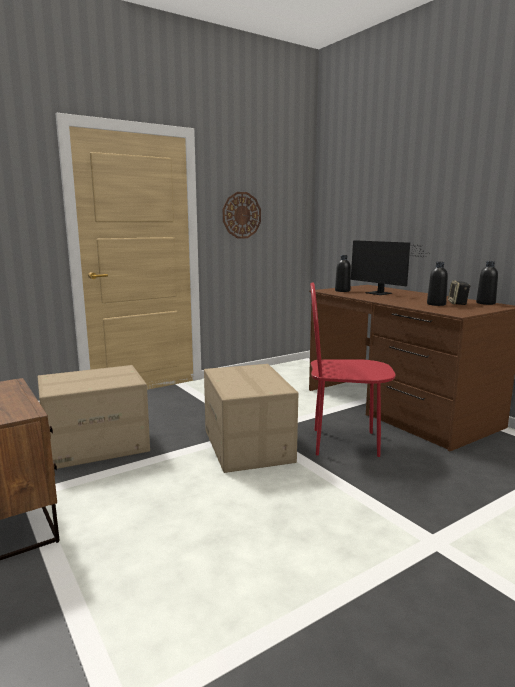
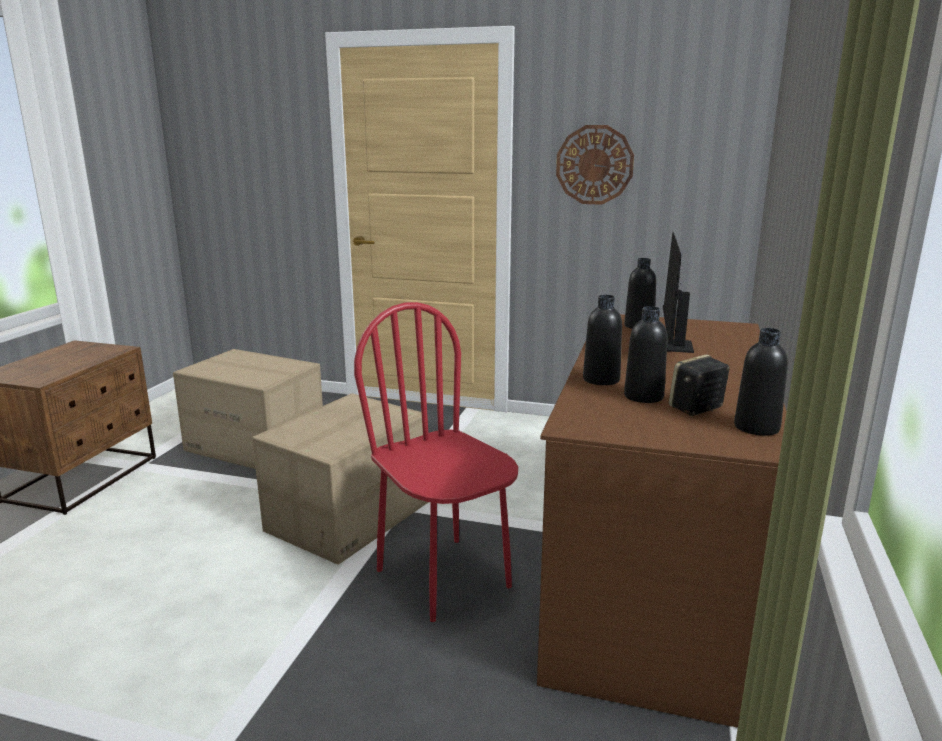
camera: 50 degrees right, 5 degrees up
none -> black bottle [583,295,622,385]

